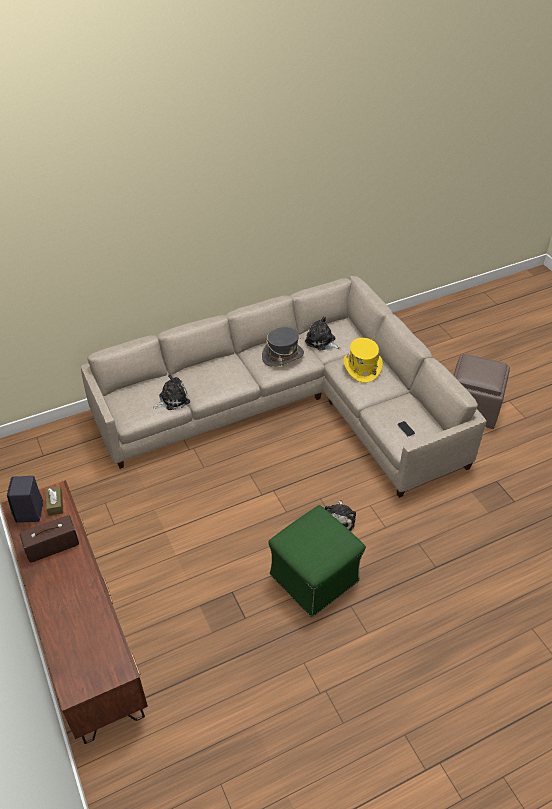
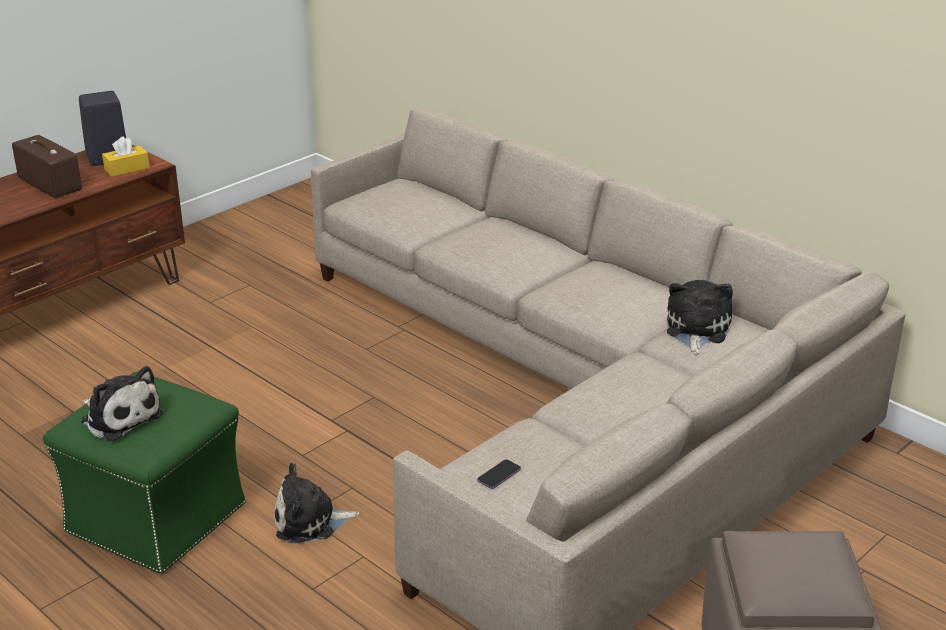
camera: 70 degrees right, 15 degrees down
brown tissue box [46,486,63,516] -> yellow tissue box [102,137,150,177]
plush toy [153,374,190,410] -> plush toy moved to [81,366,163,441]
grey hat [262,327,304,367] -> none
yellow hat [343,338,383,383] -> none

